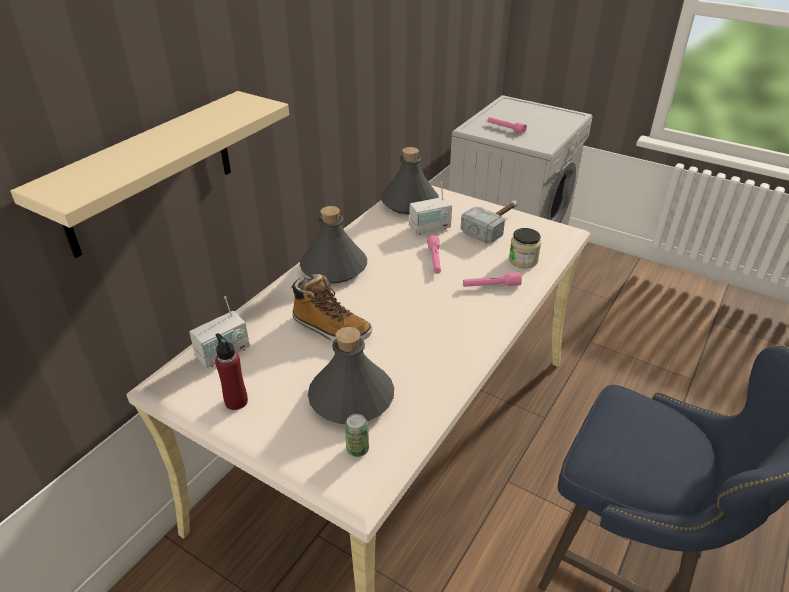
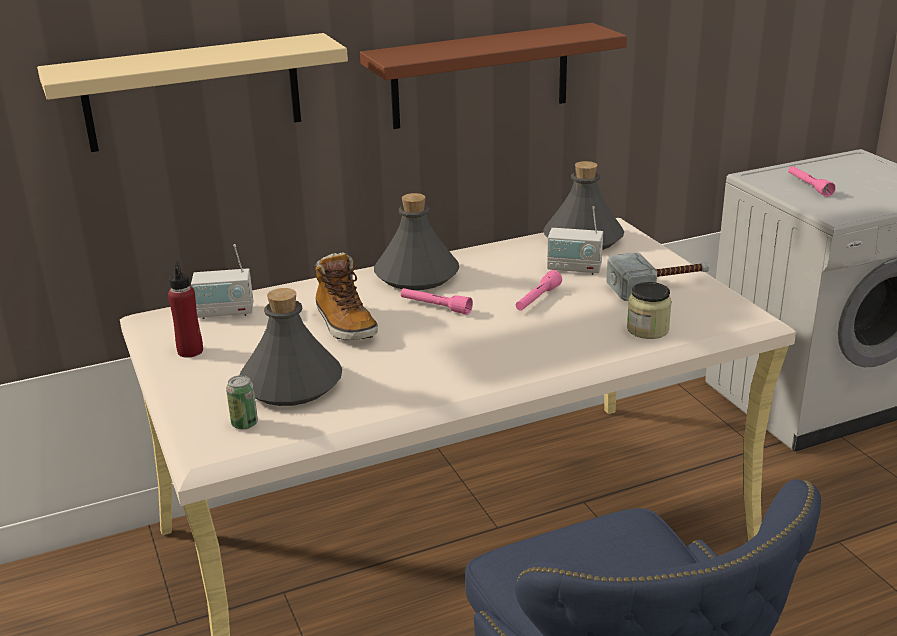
camera: 35 degrees right, 10 degrees down
pink flashlight [463,272,522,287] -> pink flashlight moved to [401,288,473,315]
none -> brown shelf [360,23,627,129]

